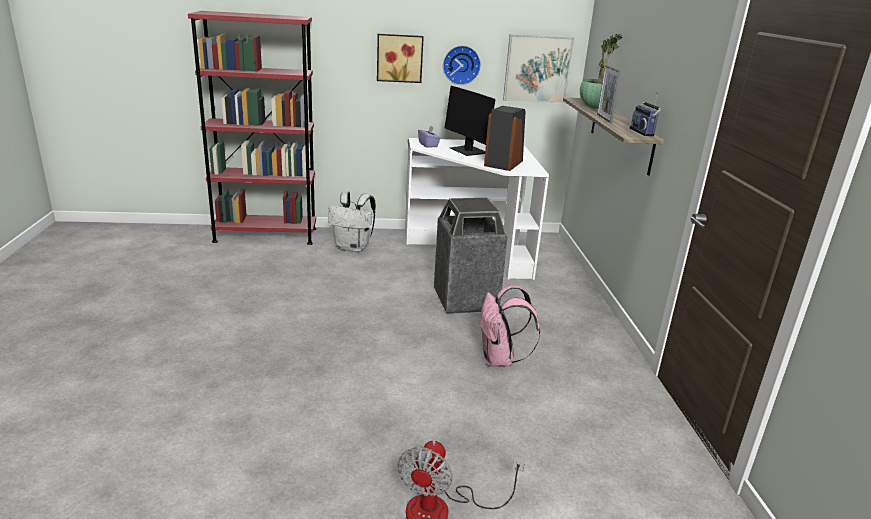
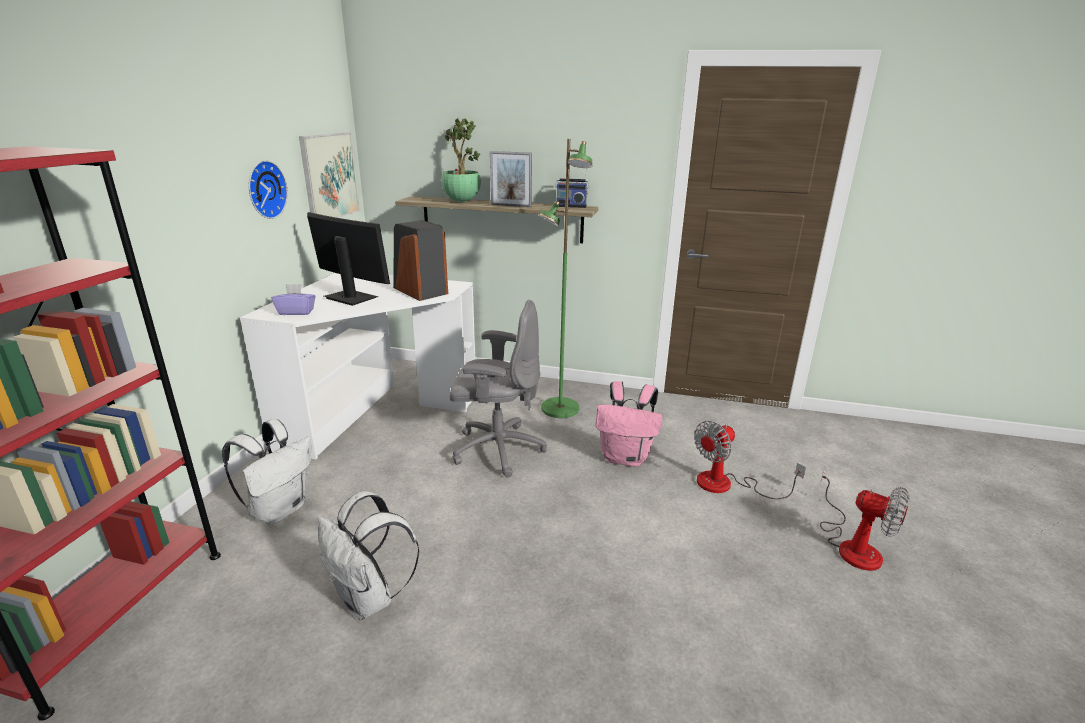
camera: 70 degrees left, 0 degrees up
picture [377,34,424,83] -> none
trash can [434,198,508,314] -> grey office chair [450,300,547,478]
monitor [445,86,495,156] -> monitor turned 135 degrees counterclockwise [307,212,390,306]
none -> white backpack [318,491,419,620]
none -> green floor lamp [538,139,592,418]
none -> fan [694,421,806,499]

